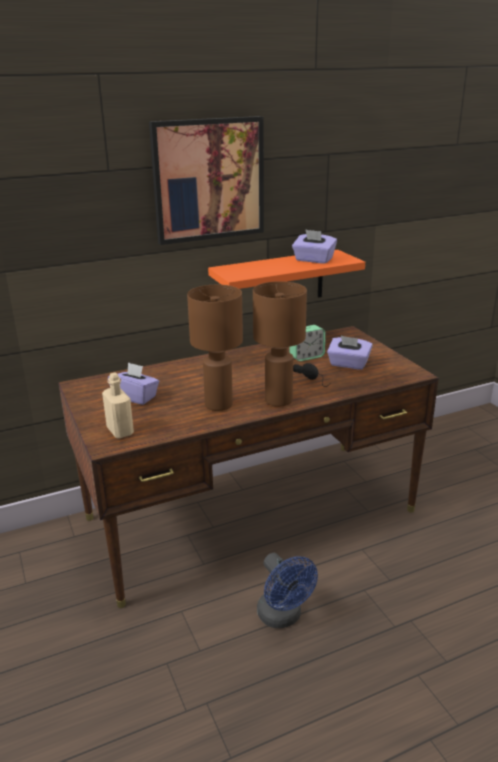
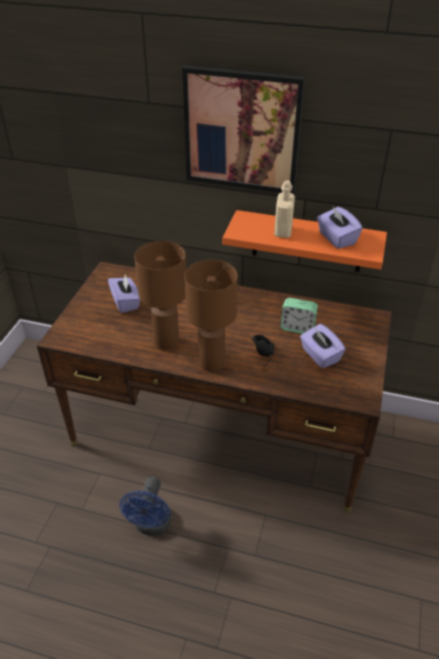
camera: 40 degrees right, 15 degrees up
beige bottle [102,372,134,439] -> beige bottle moved to [274,180,295,238]

